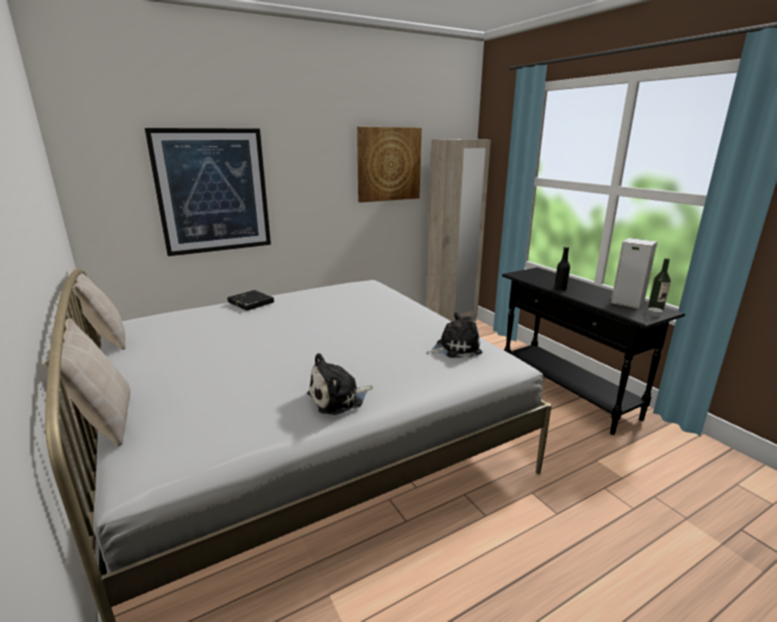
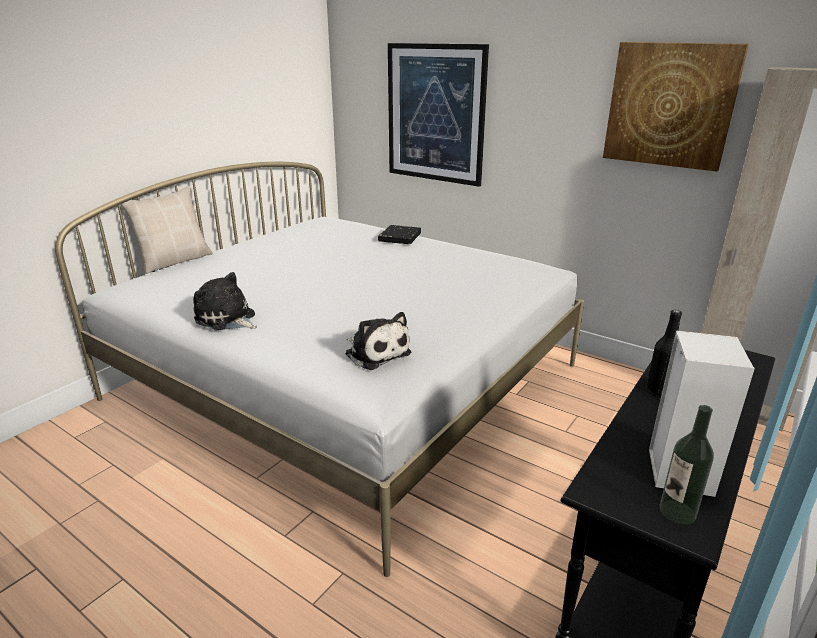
camera: 65 degrees right, 5 degrees up
beige pillow [72,267,126,350] -> none

